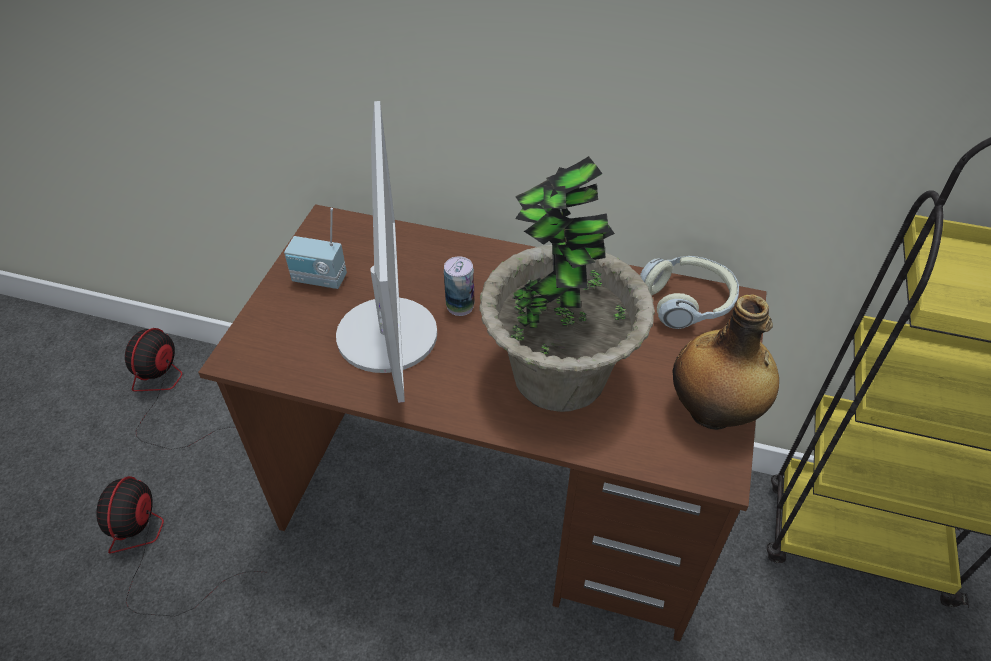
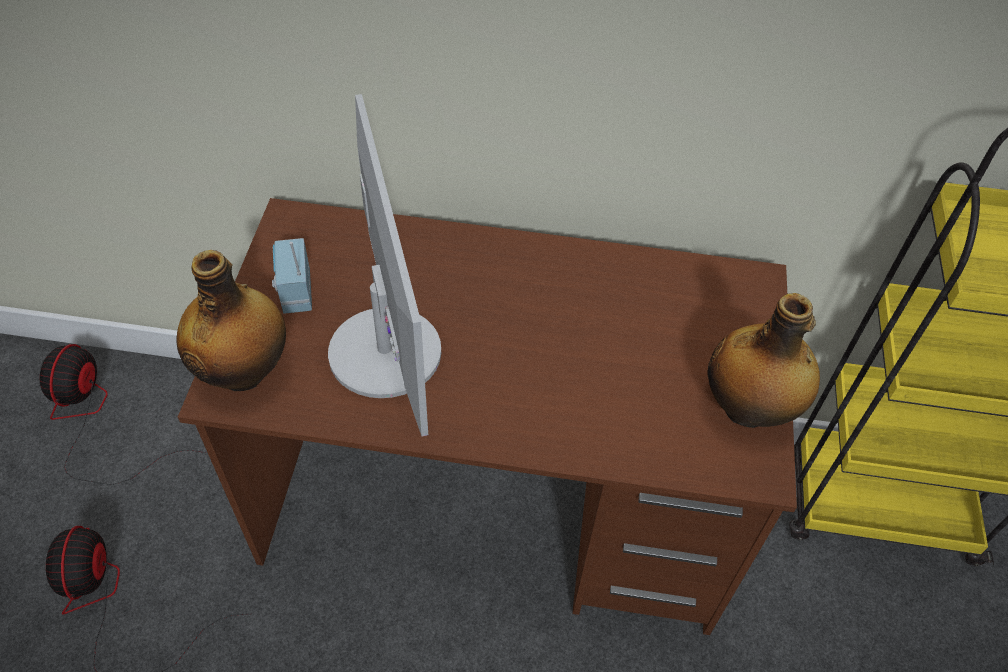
camera: 10 degrees left, 5 degrees up
radio [284,208,347,289] -> radio turned 75 degrees clockwise [272,238,312,314]
can [444,256,475,316] -> none
potted plant [480,156,655,412] -> none
headphones [640,256,739,329] -> none
none -> bottle [177,250,286,391]

